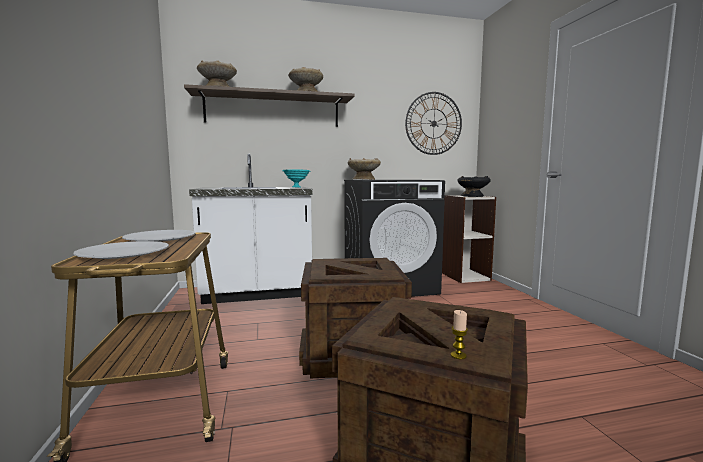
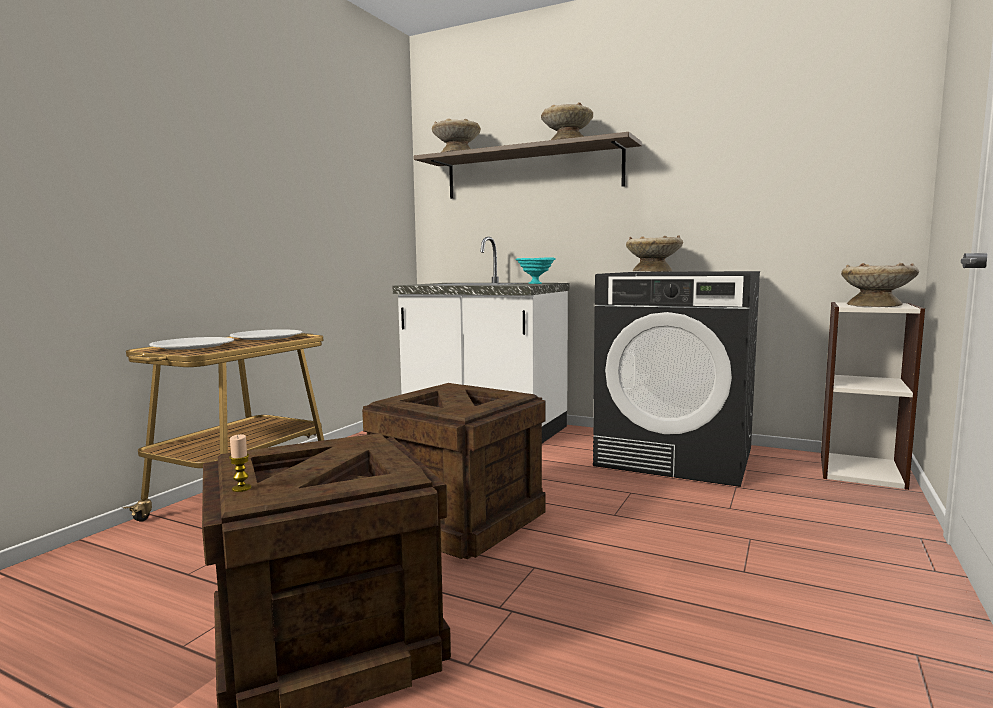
camera: 40 degrees right, 0 degrees up
wall clock [405,92,462,155] -> none
black bowl [457,176,491,197] -> beige bowl [841,263,919,307]

